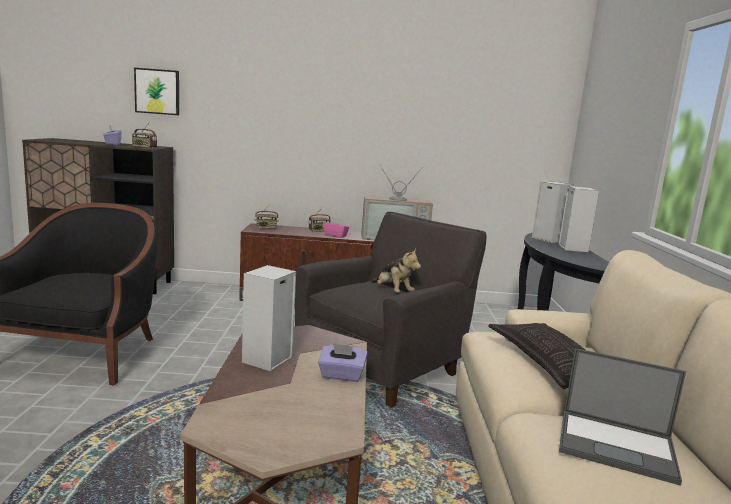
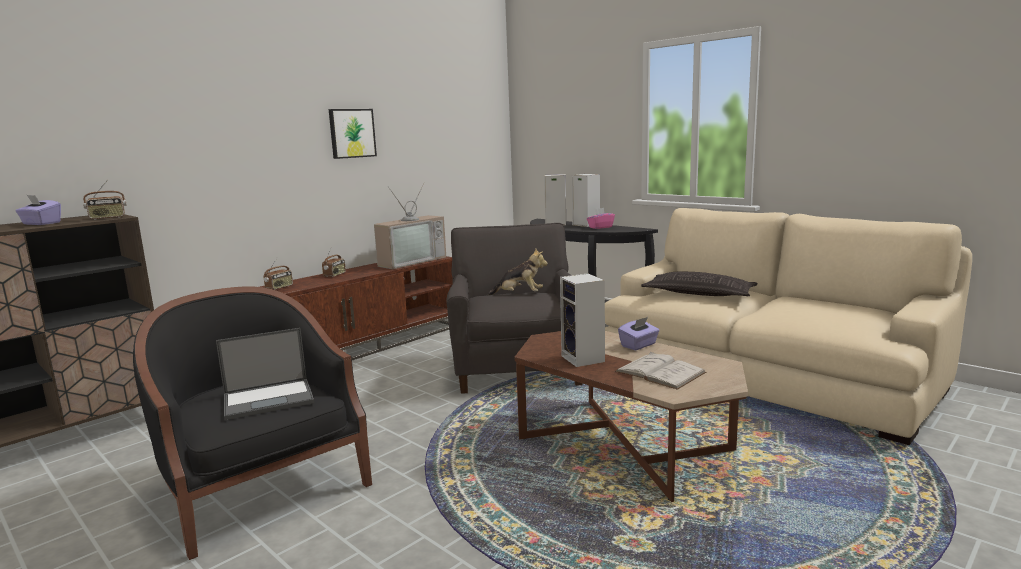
camera: 45 degrees left, 0 degrees up
picture [134,68,179,115] -> picture moved to [329,109,377,159]
pink tissue box [323,217,349,238] -> pink tissue box moved to [587,208,615,229]
laptop [559,348,686,486] -> laptop moved to [216,328,314,420]
none -> white book [615,352,706,390]

